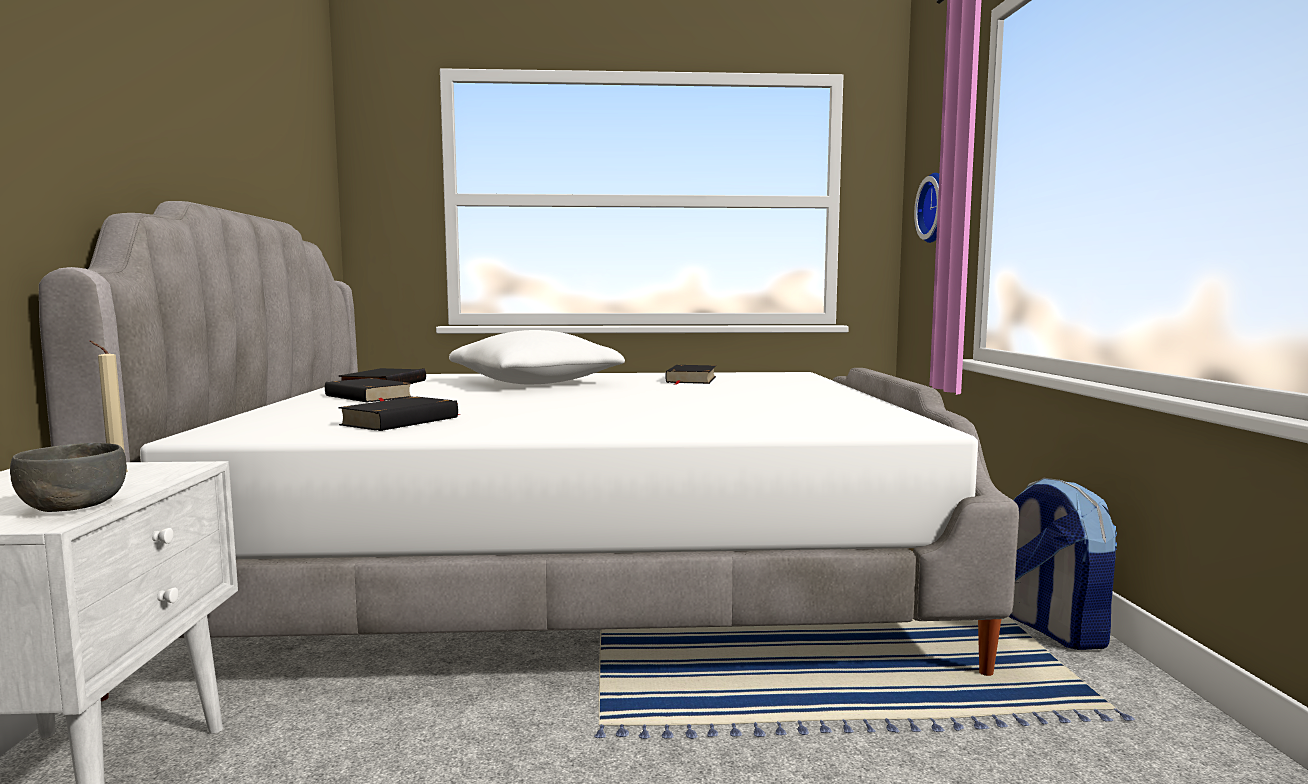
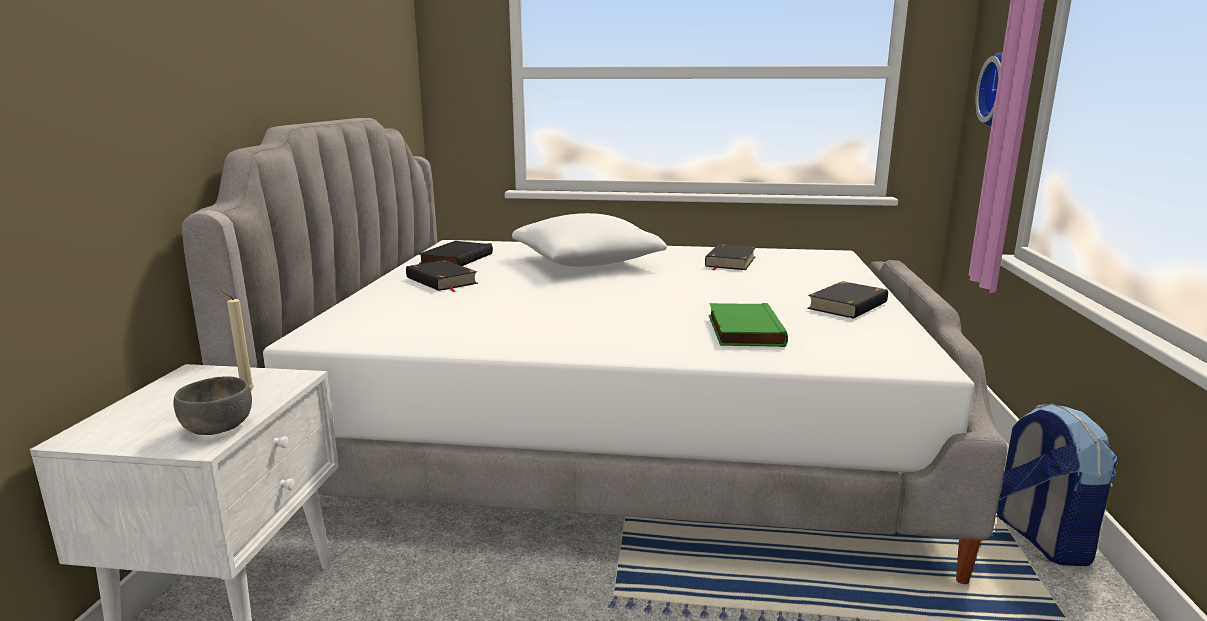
camera: 10 degrees right, 10 degrees up
black book [338,397,462,431] -> black book moved to [807,281,888,319]
none -> green book [709,303,788,347]

